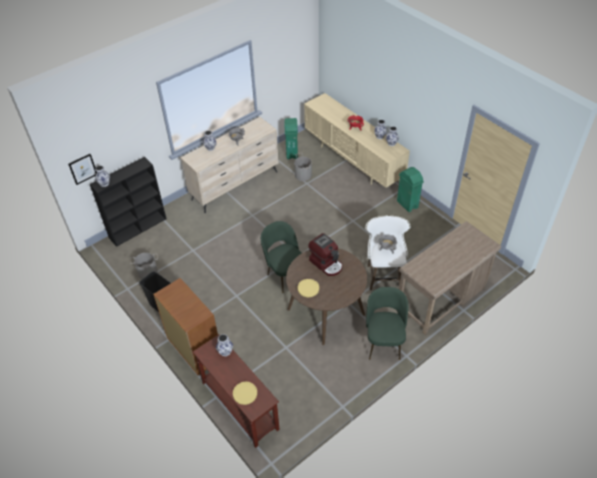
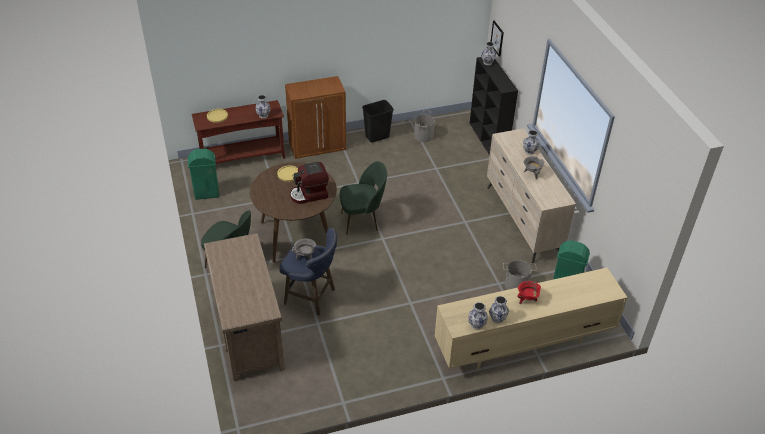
camera: 110 degrees right, 5 degrees down
white stool [365,215,410,290] -> blue stool [279,228,337,316]
green trash can [397,167,424,212] -> green trash can moved to [188,149,219,200]

